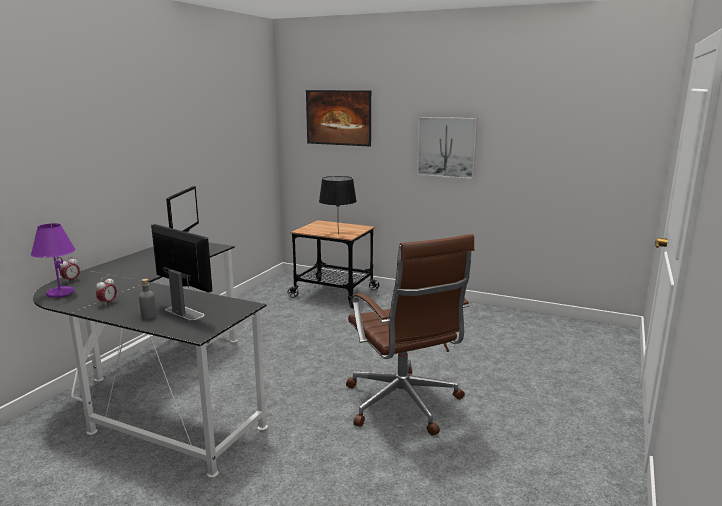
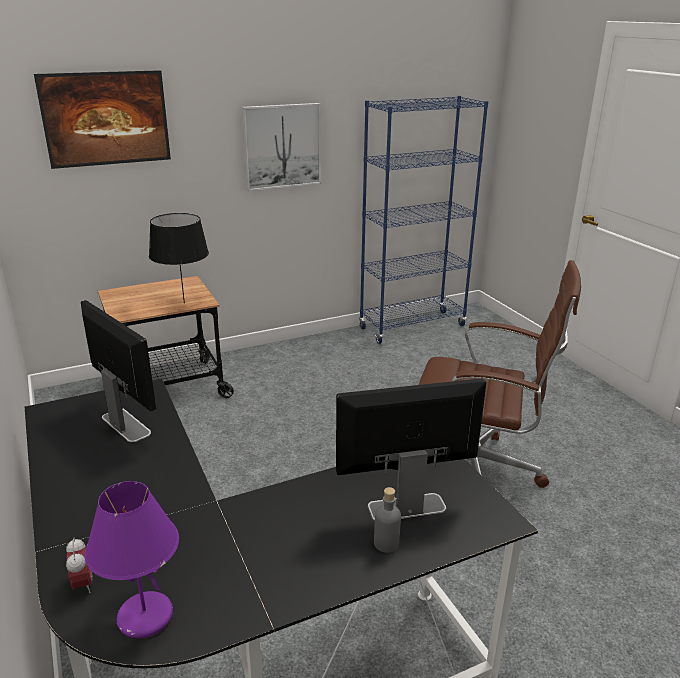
camera: 50 degrees left, 10 degrees up
alarm clock [96,277,117,306] -> none
none -> blue bookcase [359,96,488,344]

